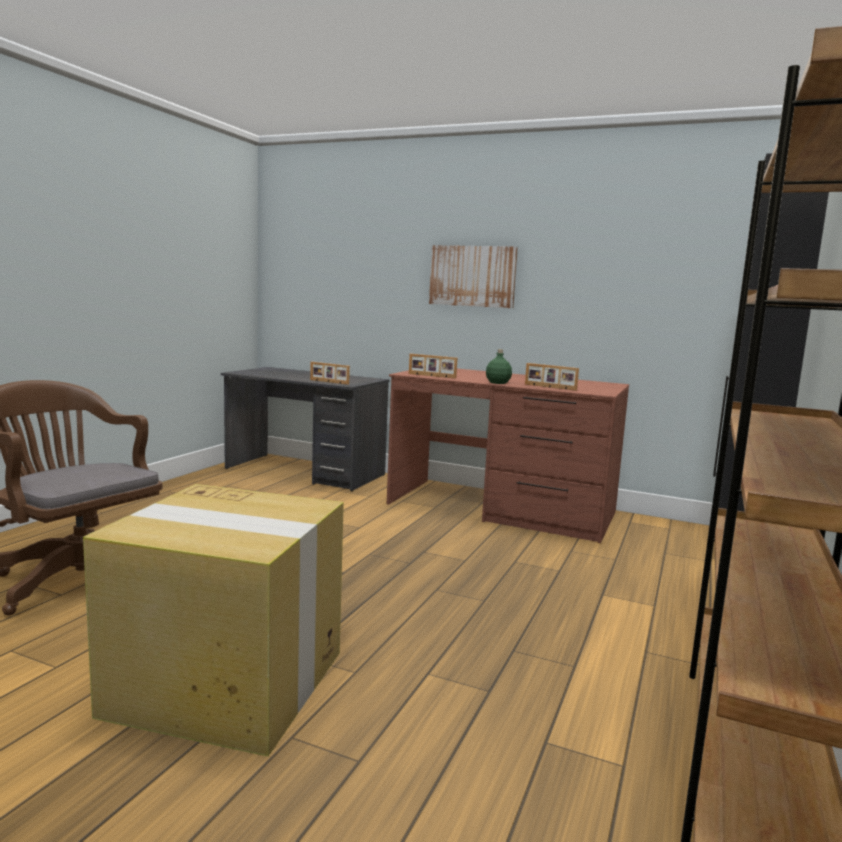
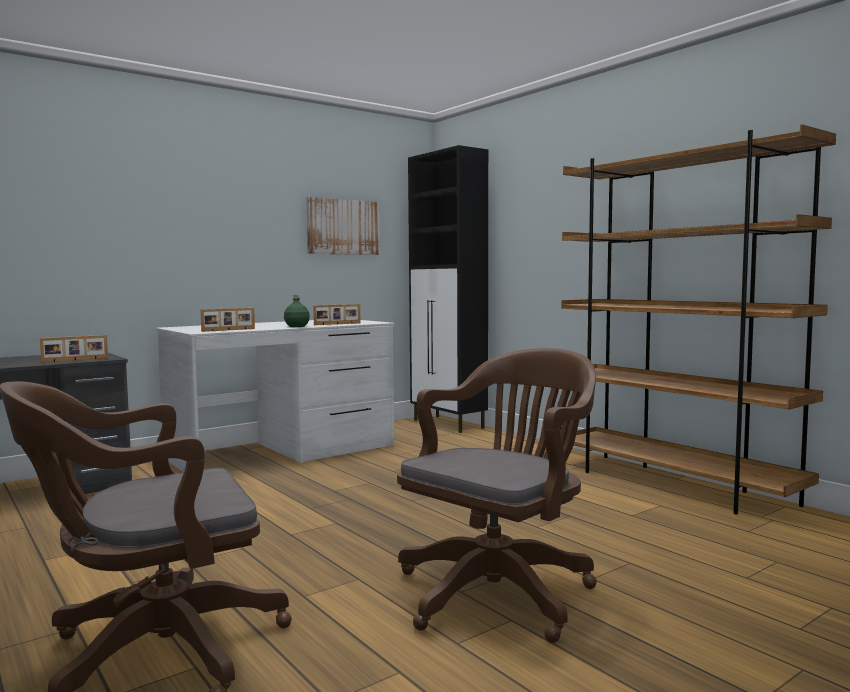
camera: 60 degrees left, 5 degrees down
cardboard box [83,484,344,756] -> brown office chair [397,348,597,643]
brown desk [387,369,629,543] -> white desk [156,320,395,472]
picture [429,245,518,308] -> picture moved to [306,197,380,255]

